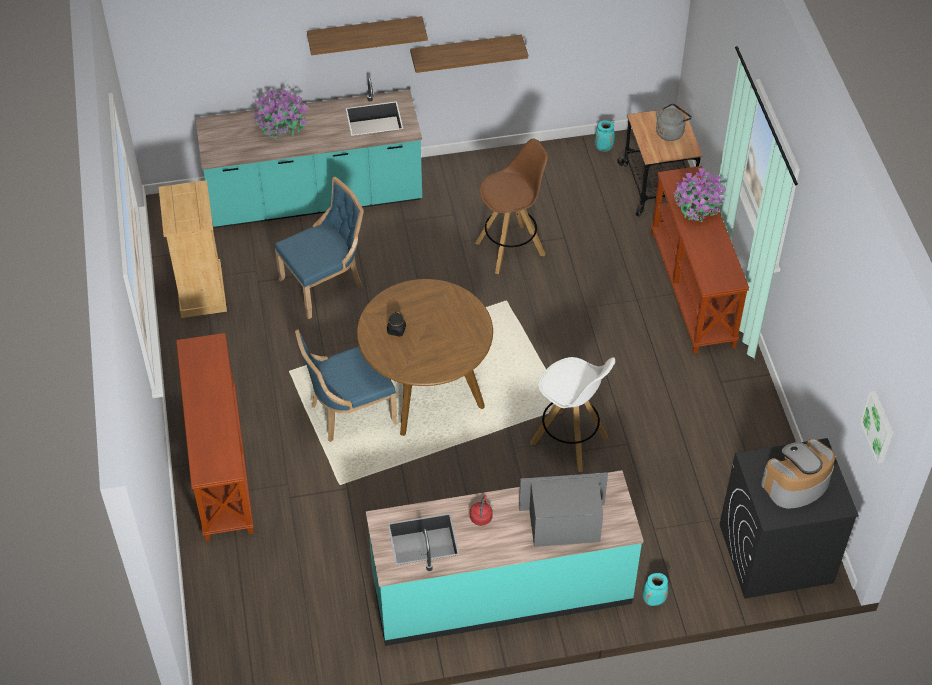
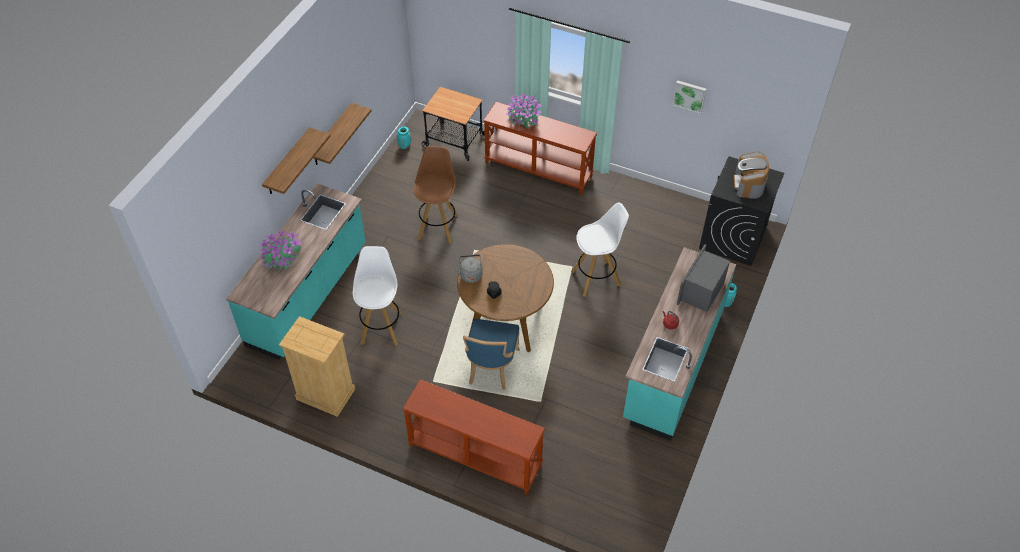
camera: 55 degrees left, 0 degrees up
blue chair [275,177,364,319] -> white stool [353,246,402,346]
grey kettle [656,103,692,141] -> grey kettle moved to [455,254,483,283]
picture [860,391,894,463] -> picture moved to [672,80,707,114]

